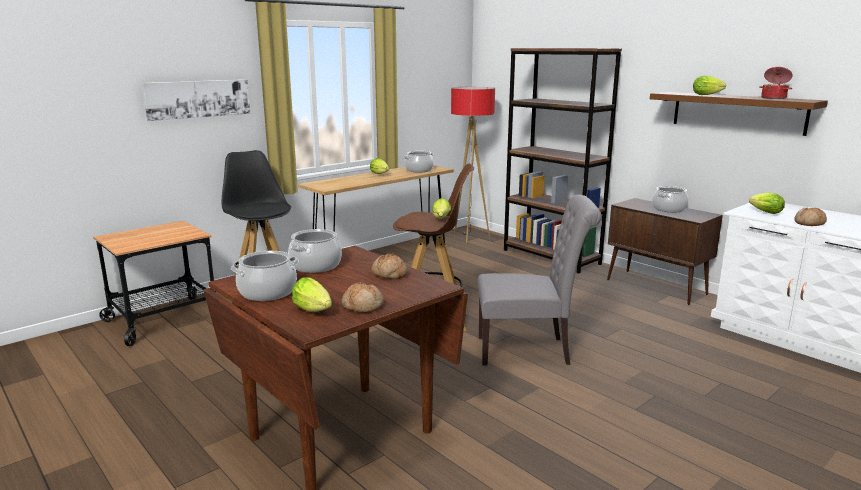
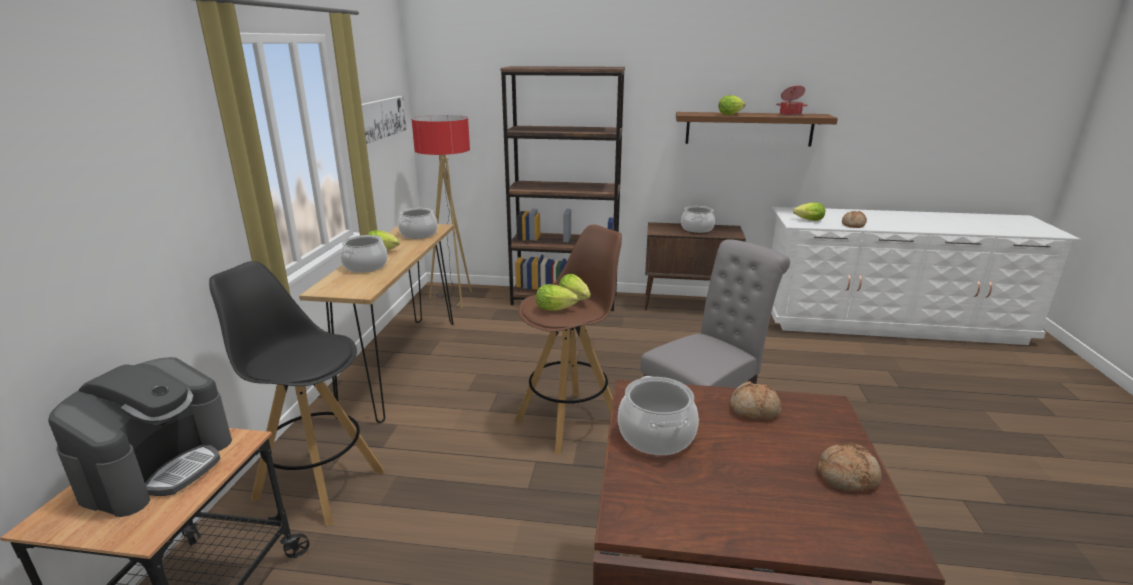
camera: 40 degrees left, 5 degrees up
picture [142,79,250,121] -> picture moved to [361,96,407,144]
cooking pot [231,251,299,301] -> cooking pot moved to [340,235,388,273]
lettuce [292,277,332,312] -> lettuce moved to [536,284,578,311]
none -> coffee machine [48,357,232,517]

